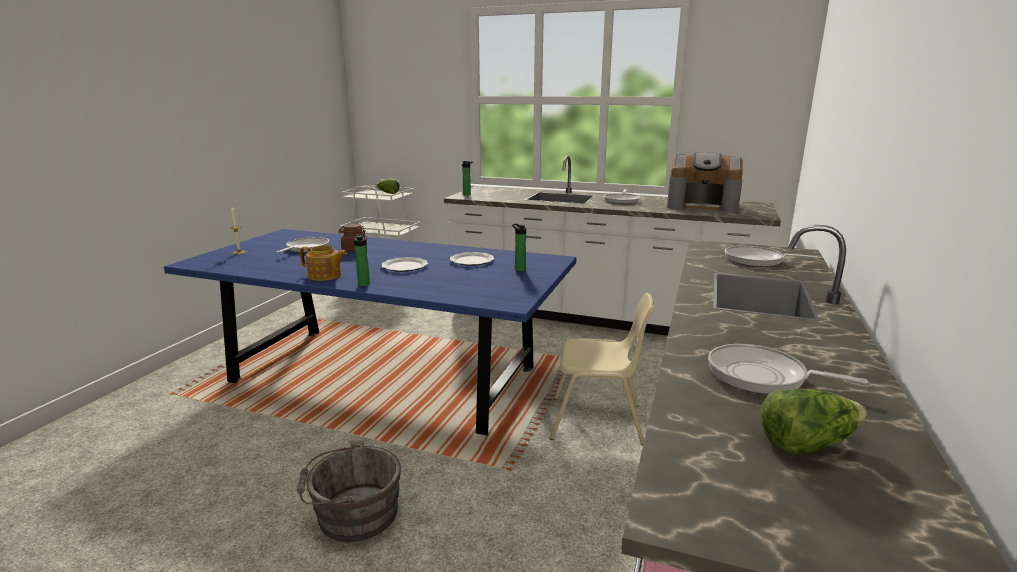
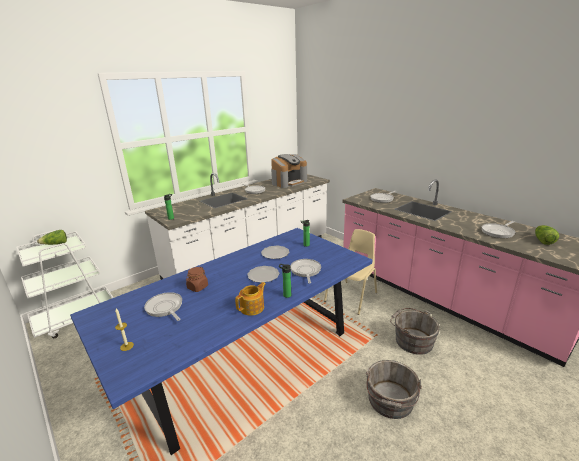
camera: 60 degrees left, 5 degrees up
none -> frying pan [290,259,321,284]
none -> grey bucket [390,308,440,355]

